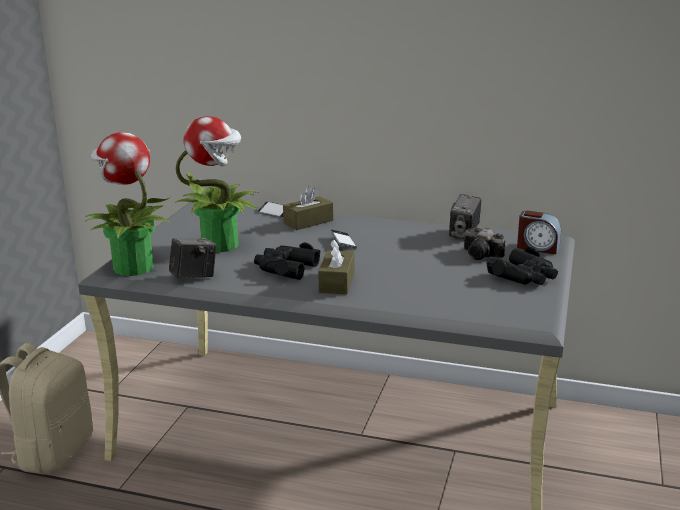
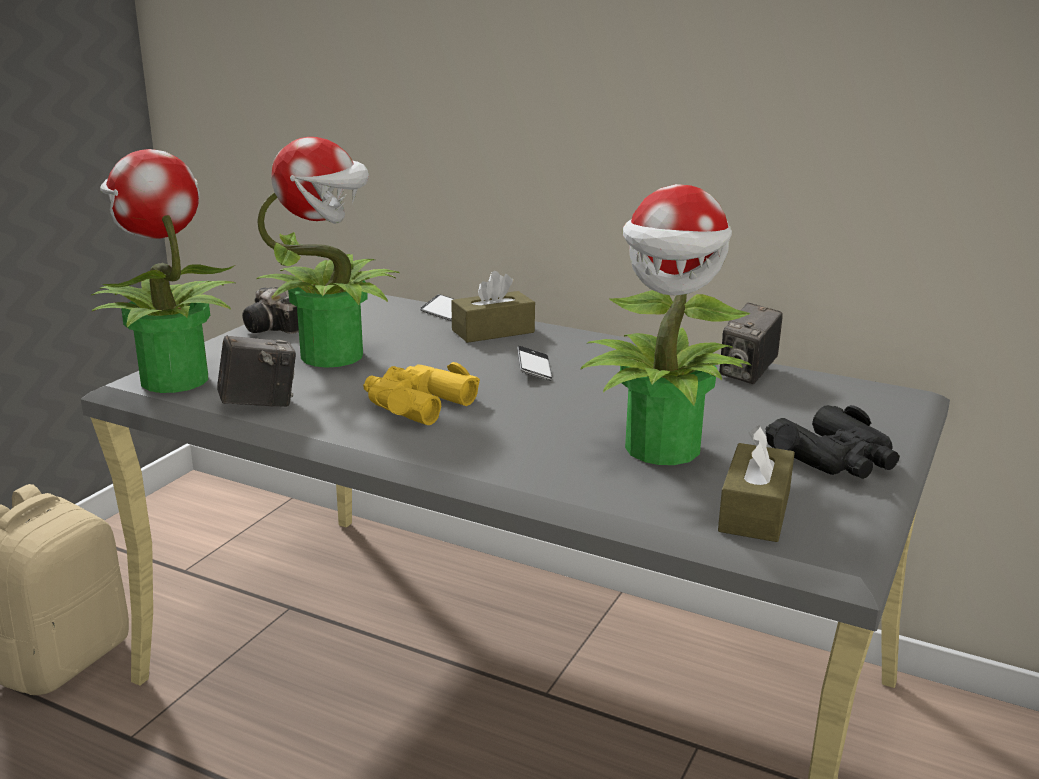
camera: 10 degrees right, 0 degrees up
black binoculars [254,242,321,280] -> yellow binoculars [363,362,480,425]
brown tissue box [318,240,355,294] -> brown tissue box moved to [718,425,795,542]
camera [464,227,505,260] -> camera moved to [242,287,299,334]
alarm clock [517,211,561,254] -> none
none -> potted plant [580,184,751,465]

